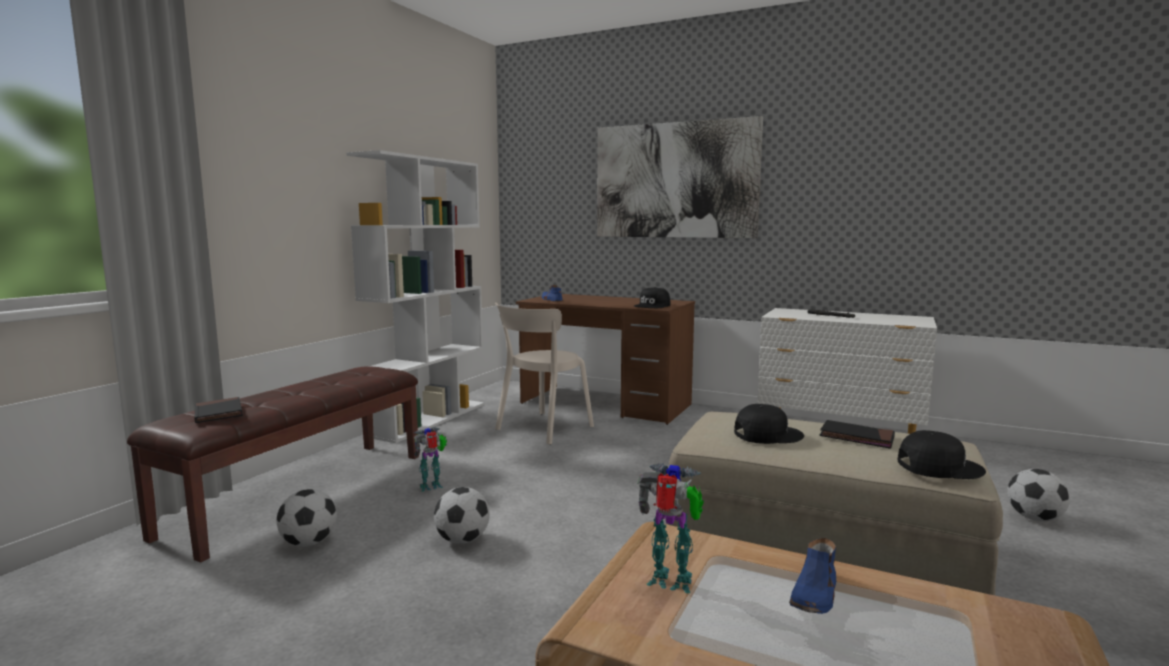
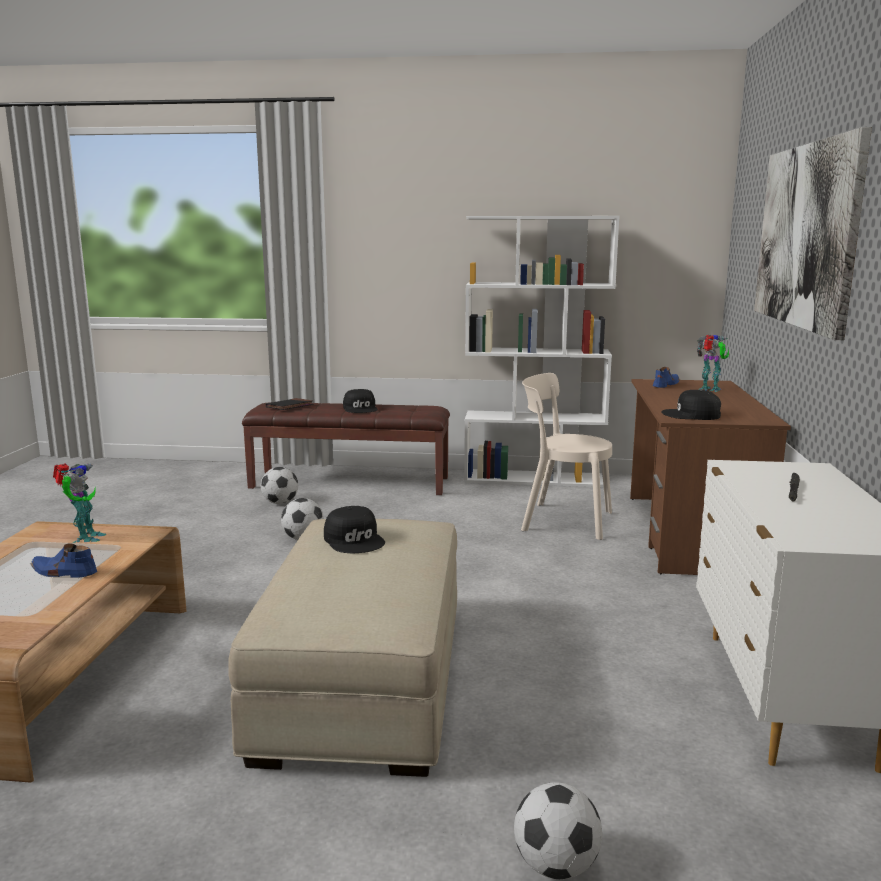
camera: 70 degrees right, 5 degrees up
toy robot [414,427,447,492] -> toy robot moved to [697,335,729,392]
black book [820,420,895,449] -> none
black cap [897,430,986,479] -> black cap moved to [343,389,378,413]

